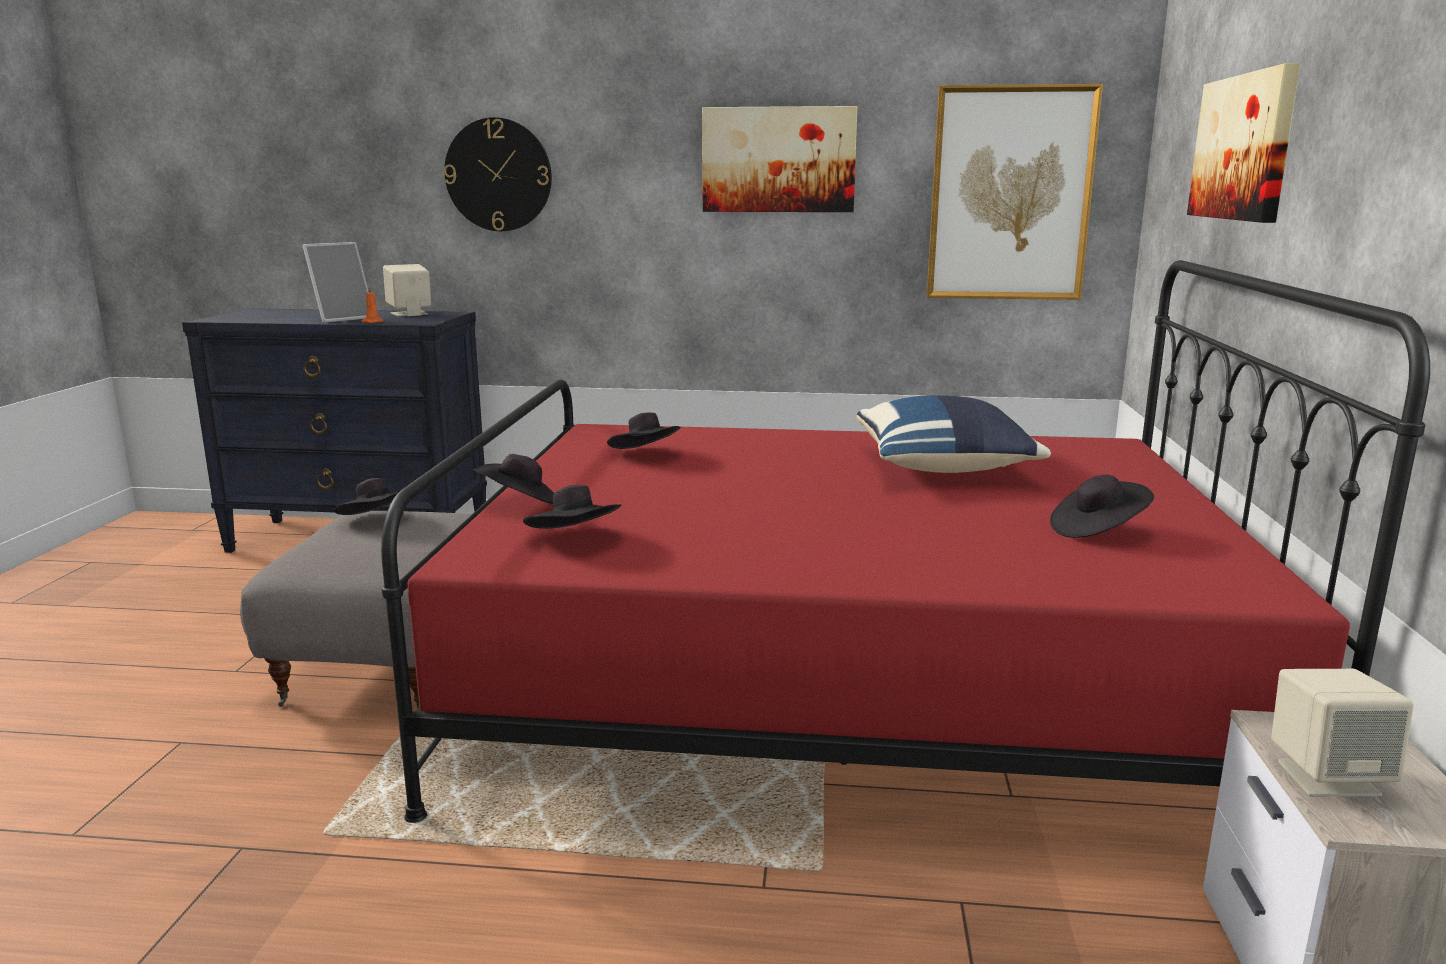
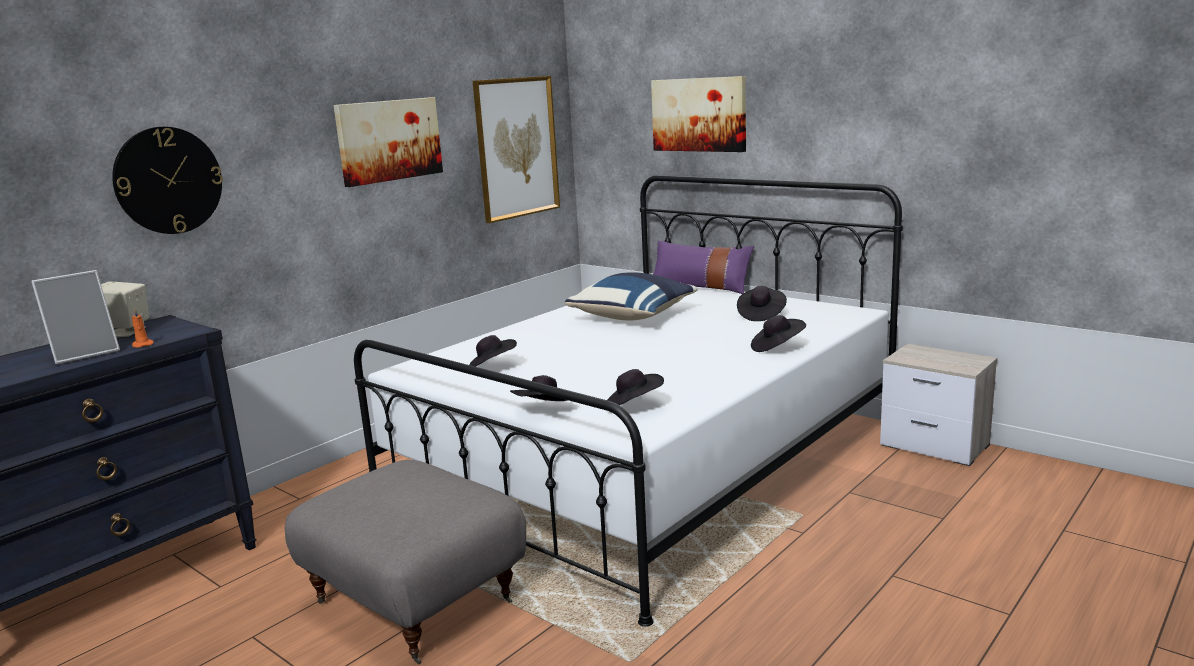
camera: 55 degrees left, 0 degrees up
picture frame [302,242,369,323] -> picture frame turned 60 degrees clockwise [31,270,120,365]
black hat [334,478,399,515] -> black hat moved to [751,315,806,352]
red bed [381,260,1430,823] -> white bed [354,175,903,627]
beige speaker [1271,669,1414,797] -> none
none -> purple pillow [653,240,754,294]

